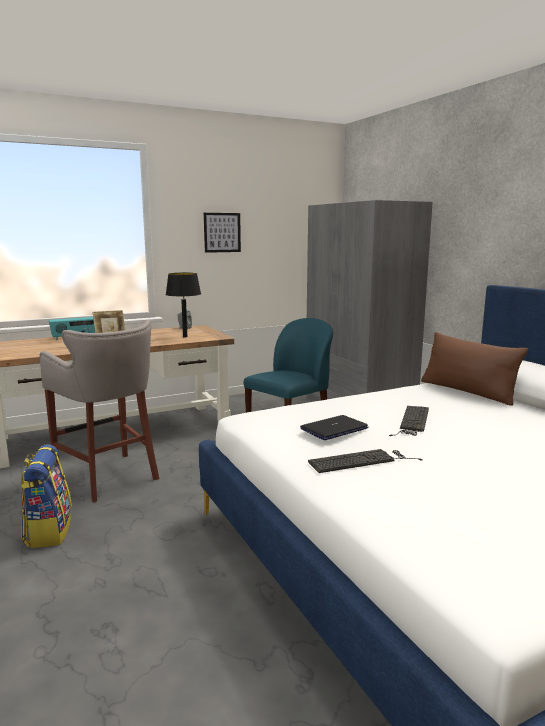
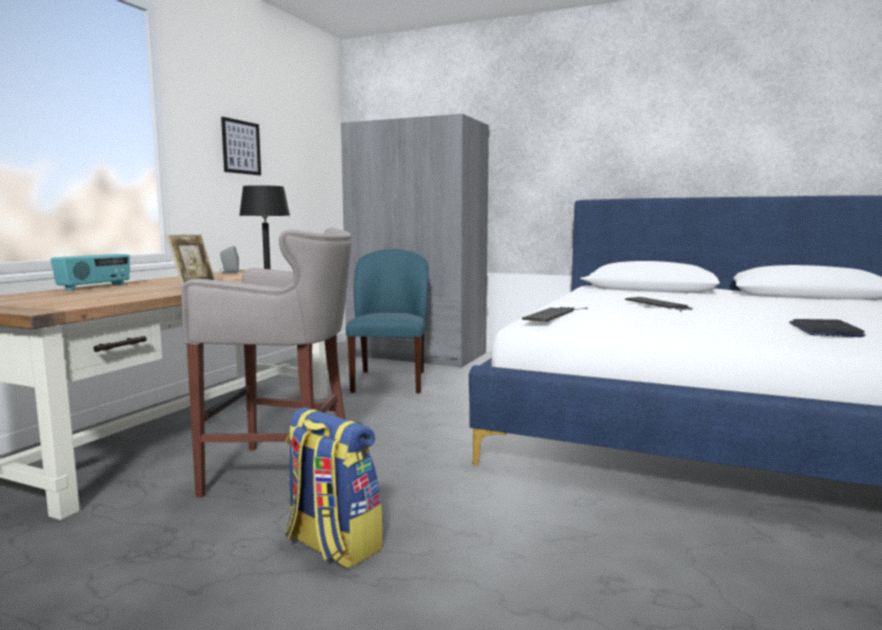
camera: 40 degrees left, 5 degrees down
laptop [300,415,369,440] -> laptop moved to [789,319,866,337]
keyboard [308,449,423,473] -> keyboard moved to [522,307,588,322]
brown pillow [421,332,528,406] -> none

